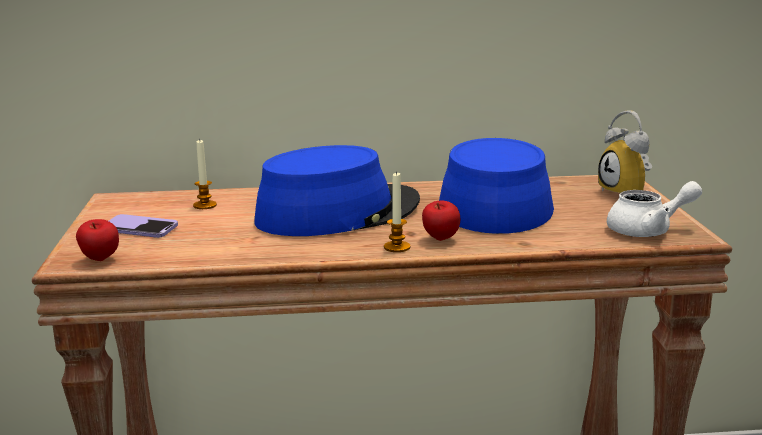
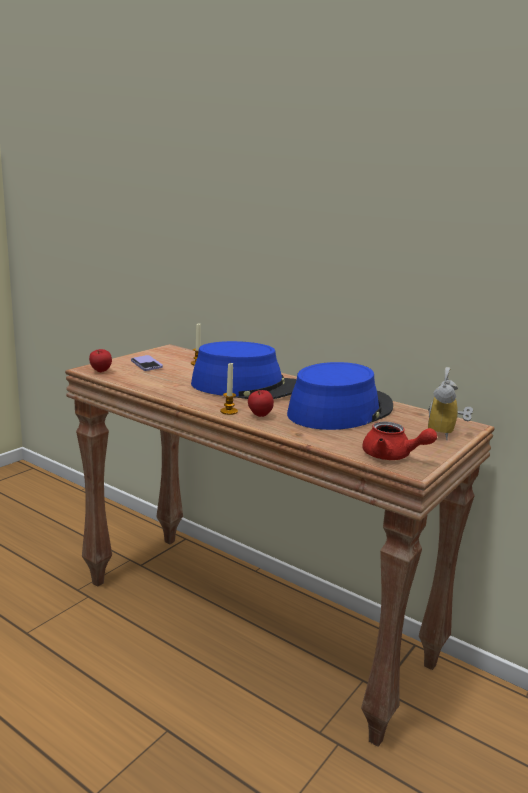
camera: 40 degrees right, 0 degrees up
white teapot [607,181,702,237] -> red teapot [362,422,437,460]

